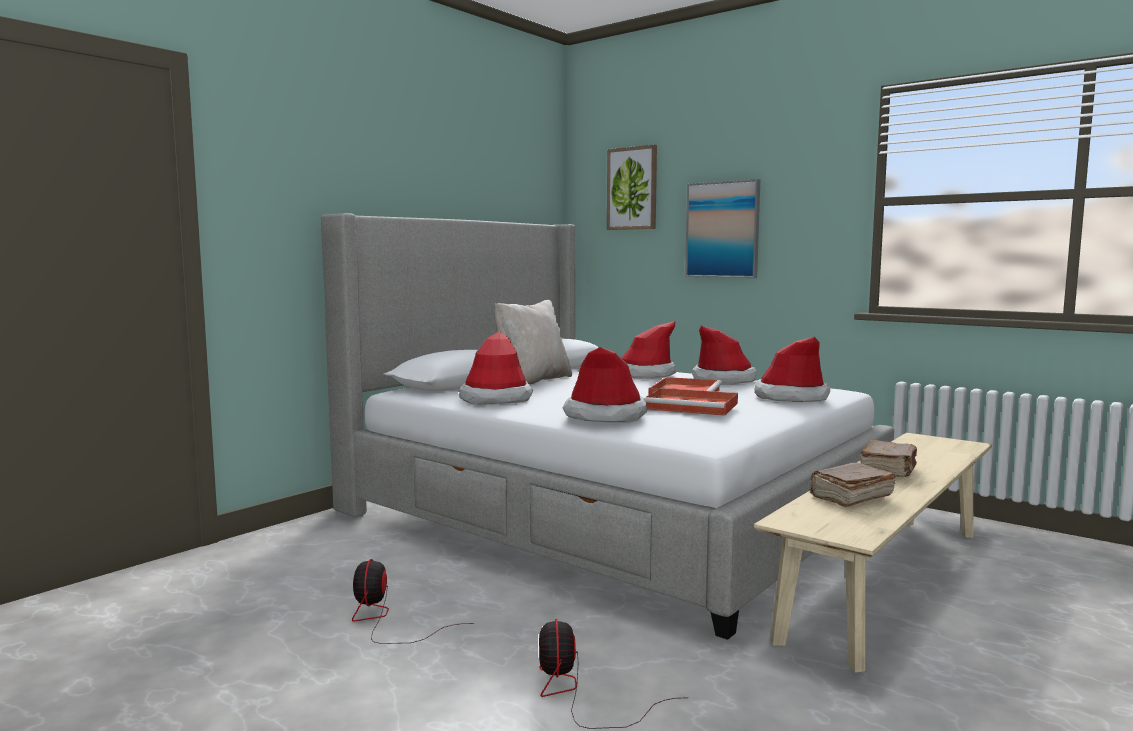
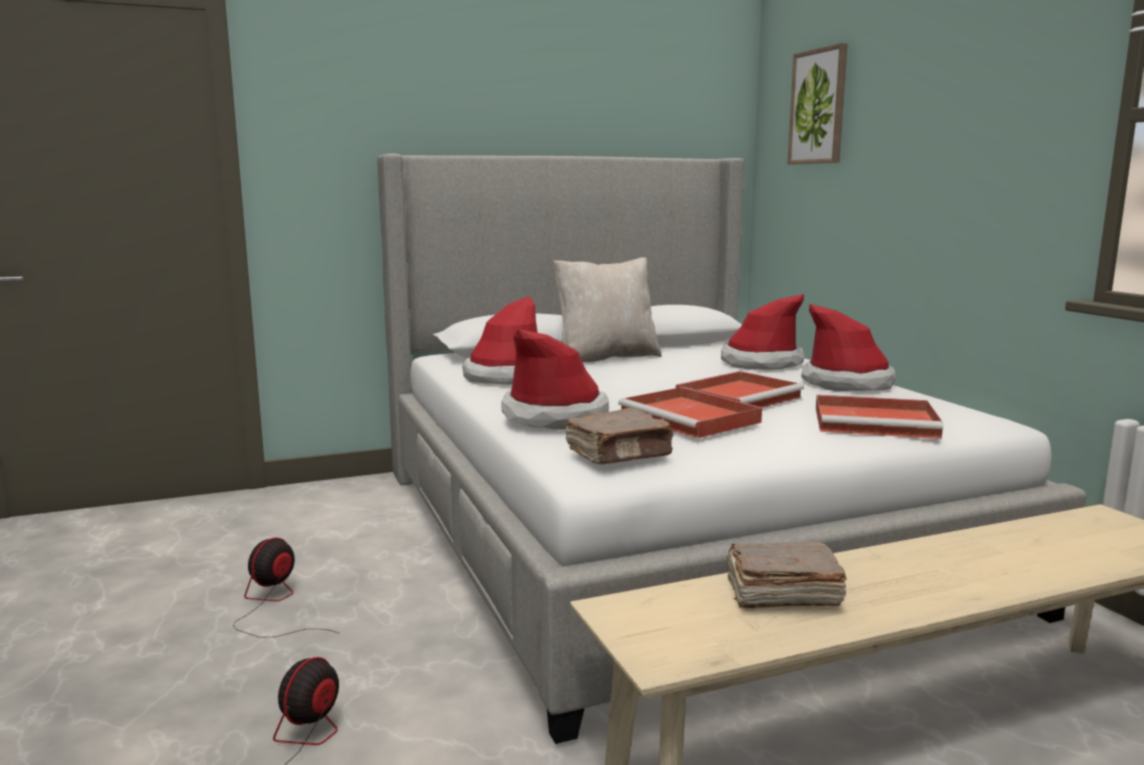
camera: 30 degrees right, 5 degrees up
picture [685,179,760,278] -> none
hat [754,337,830,402] -> red tray [816,395,943,439]
brown book [860,440,917,477] -> brown book moved to [566,408,674,464]

